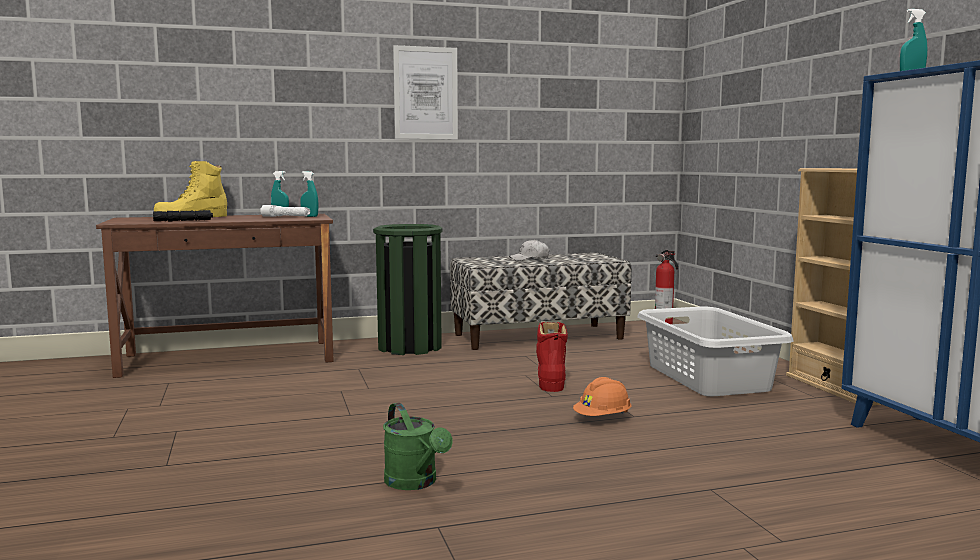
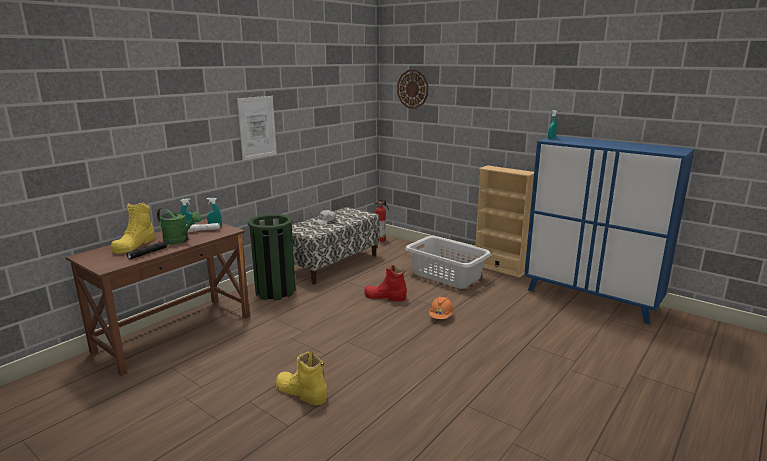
camera: 35 degrees left, 10 degrees up
green watering can [383,403,452,490] -> green watering can moved to [157,207,202,244]
red boot [536,322,568,392] -> red boot turned 45 degrees counterclockwise [364,265,407,301]
none -> yellow boot [276,352,327,405]
none -> wall clock [397,70,428,109]

